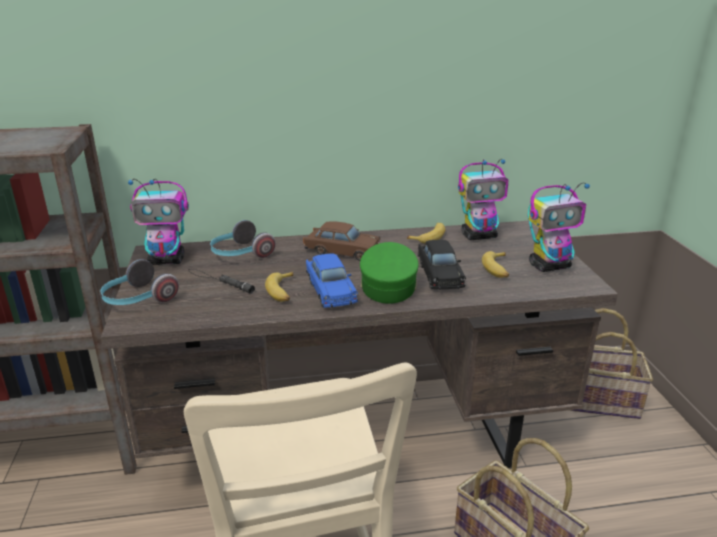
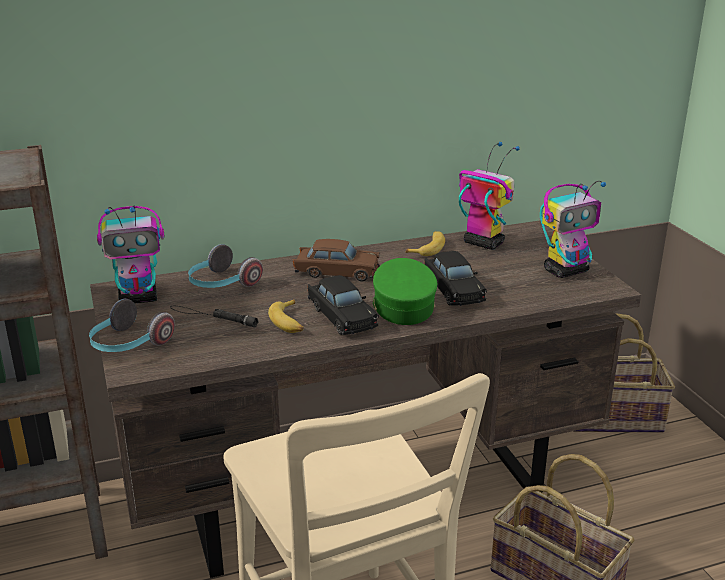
camera: 10 degrees left, 0 degrees up
blue toy car [306,253,358,308] -> black toy car [308,275,379,335]
toy robot [458,159,508,240] -> toy robot turned 120 degrees counterclockwise [459,142,520,250]
banana [482,251,509,278] -> none

